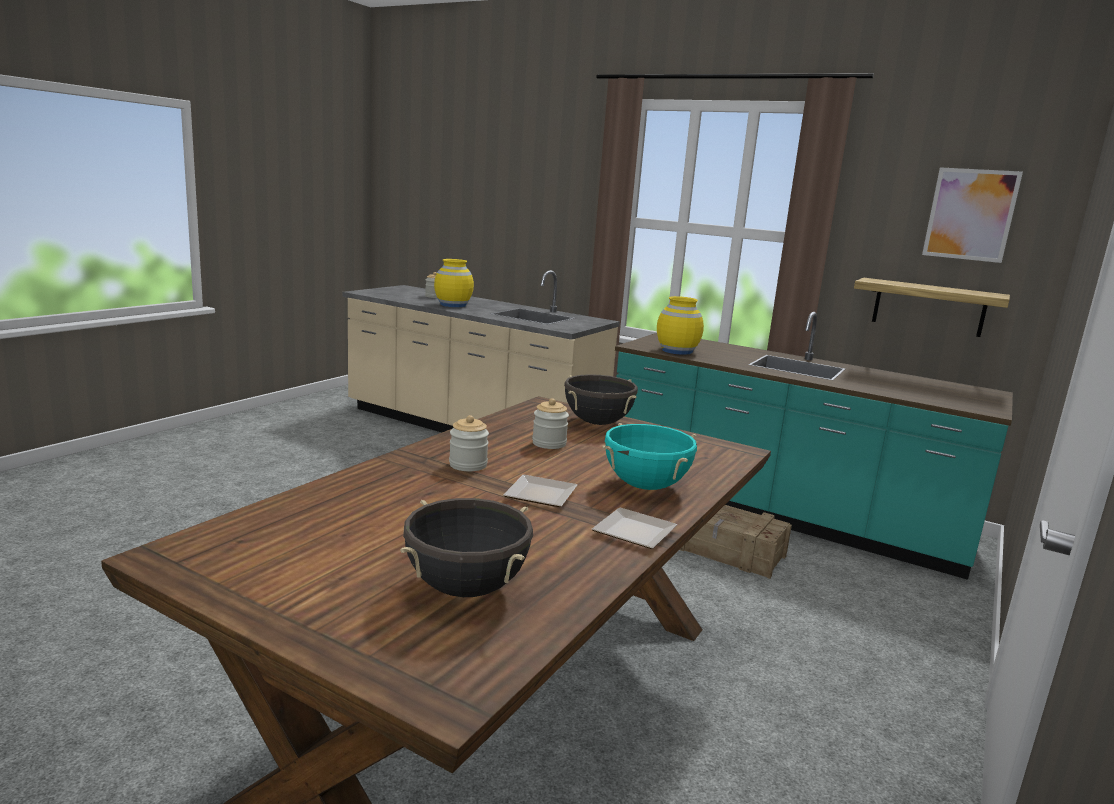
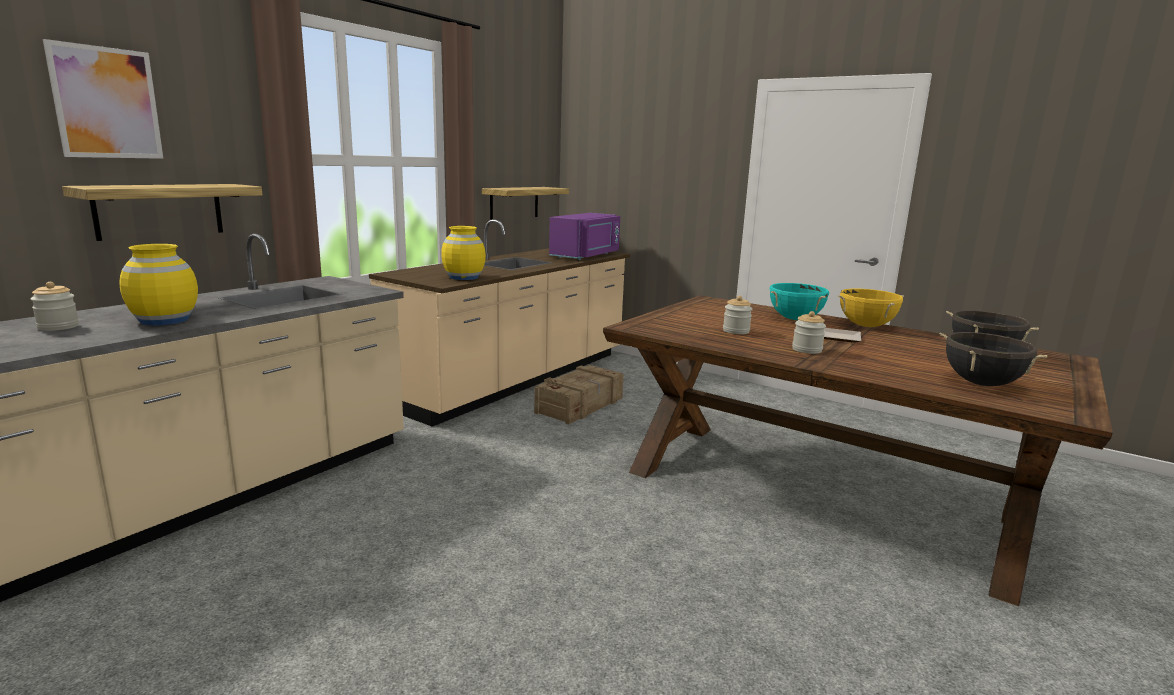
camera: 85 degrees left, 0 degrees up
black cooking pot [564,374,638,425] -> black cooking pot moved to [940,332,1048,386]
plate [592,508,677,549] -> yellow cooking pot [838,288,904,327]
turquoise counter [615,312,1013,580] -> beige counter [369,219,630,427]
picture [922,167,1023,263] -> picture moved to [43,39,163,159]
none -> shelf [62,184,262,241]
none -> purple microwave [549,213,620,260]

